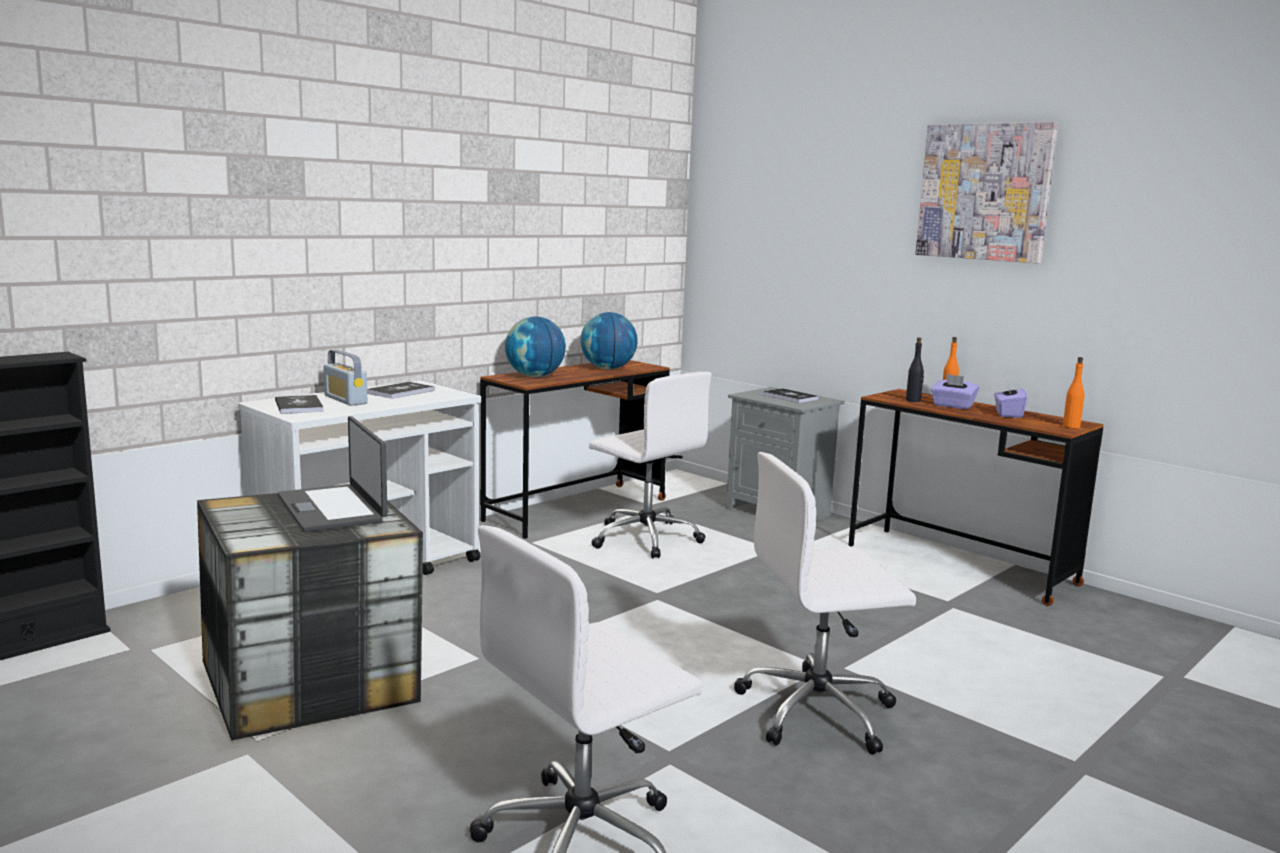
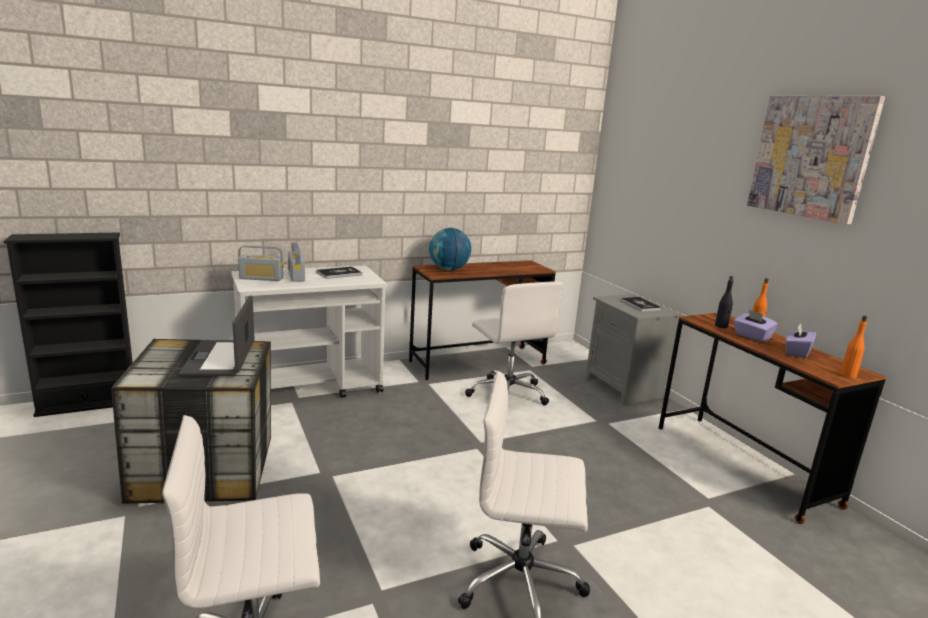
camera: 20 degrees right, 5 degrees up
book [275,395,324,414] -> radio [238,246,284,281]
globe [581,312,638,369] -> none

